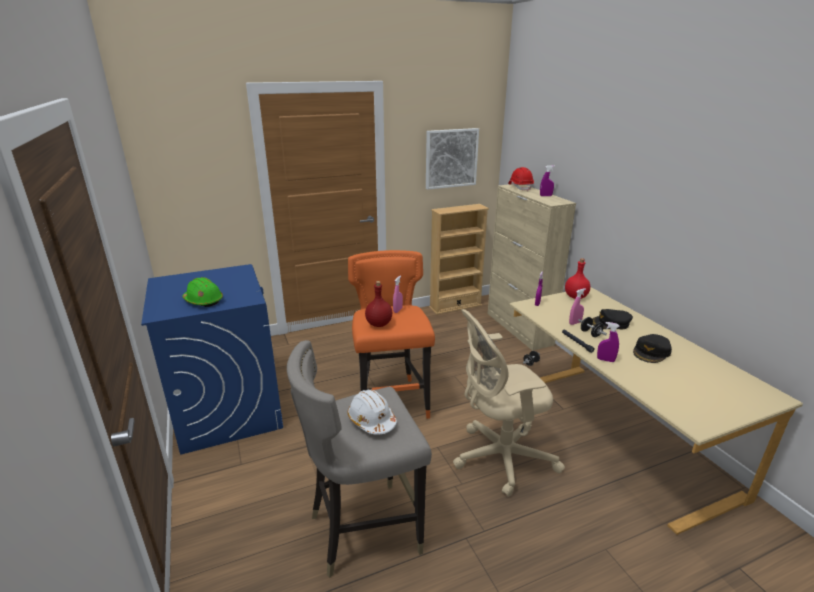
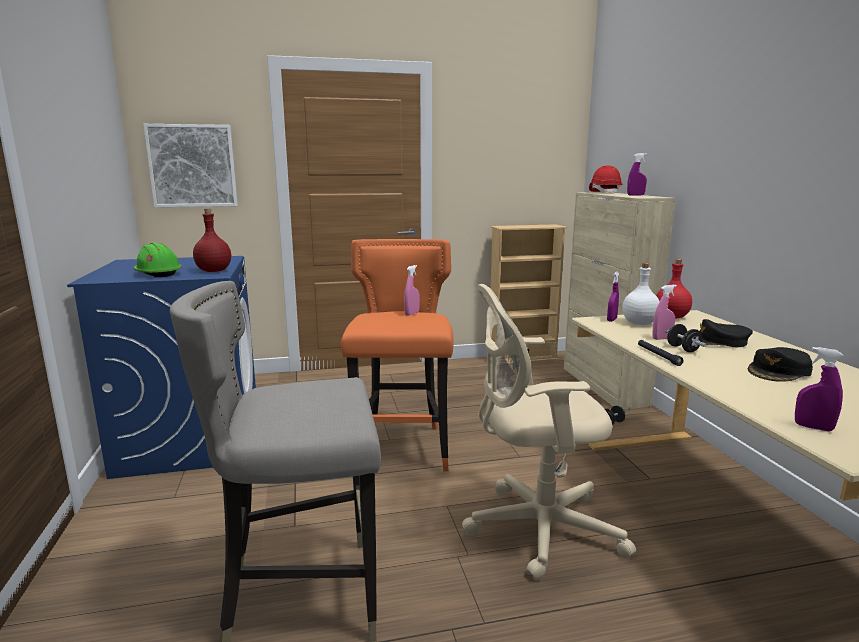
camera: 10 degrees right, 10 degrees down
white hard hat [348,389,397,435] -> none
red bottle [365,281,392,327] -> red bottle moved to [193,209,231,272]
picture [426,128,479,190] -> picture moved to [143,124,238,207]
purple spray bottle [597,322,619,362] -> purple spray bottle moved to [795,347,843,432]
none -> white bottle [622,263,660,325]

